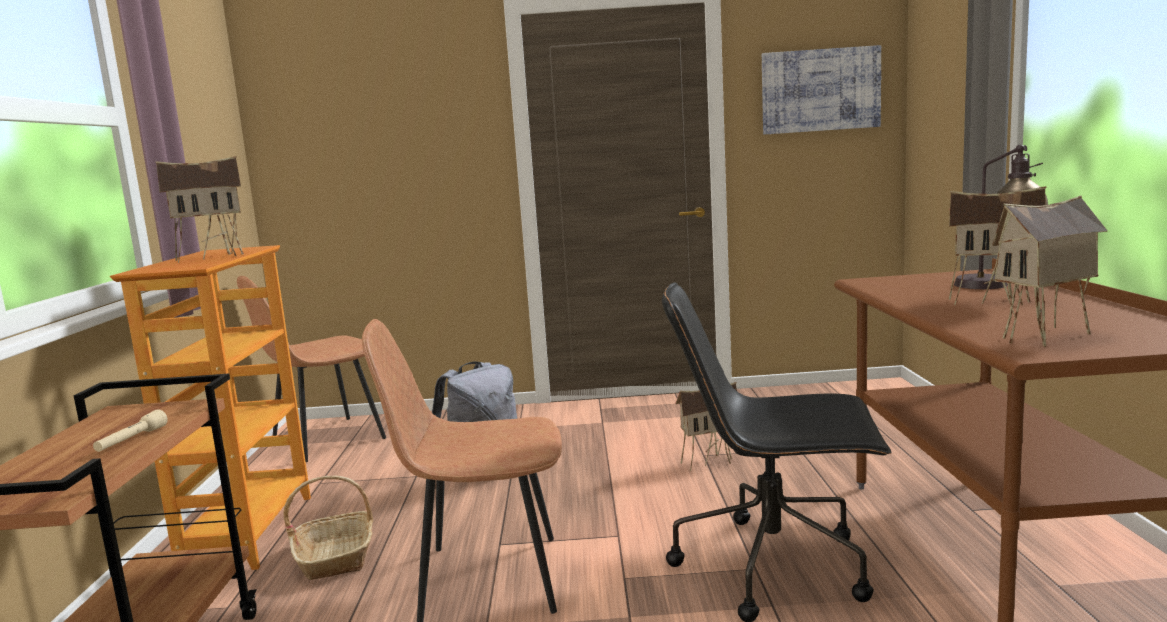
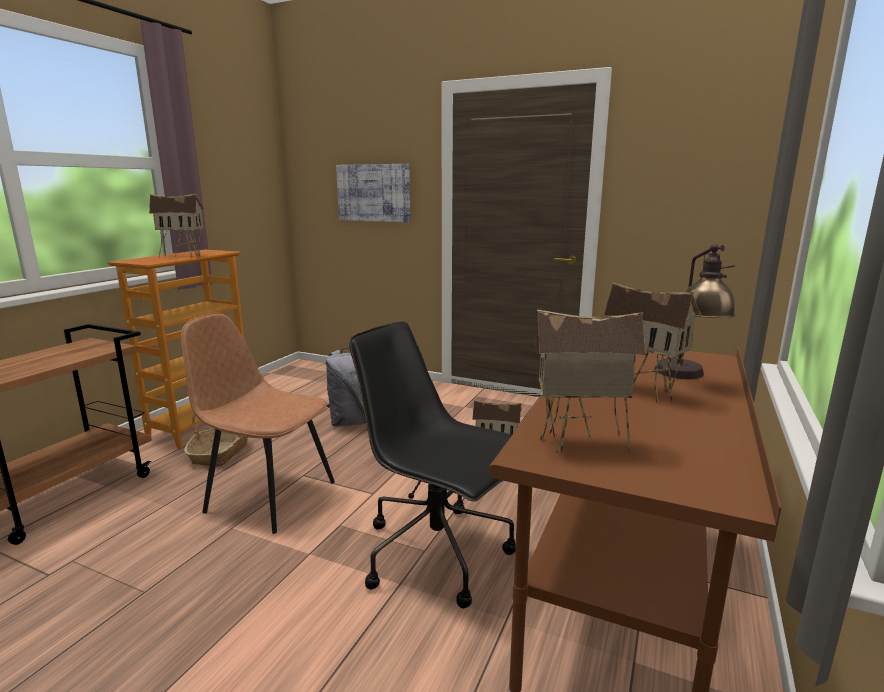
camera: 25 degrees right, 5 degrees up
beige flashlight [93,409,168,452] -> none
brown chair [237,276,386,462] -> none
picture [762,45,881,134] -> picture moved to [336,164,410,222]

